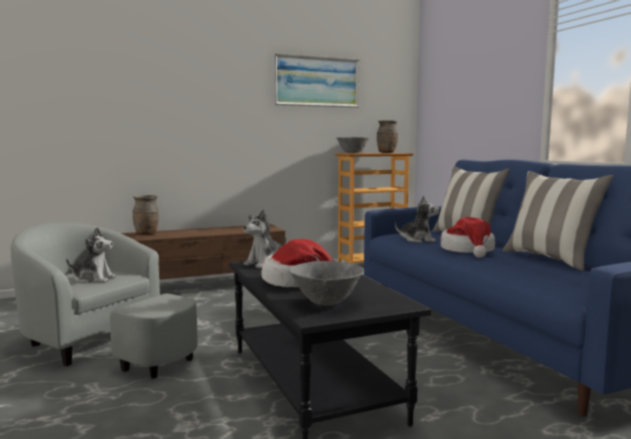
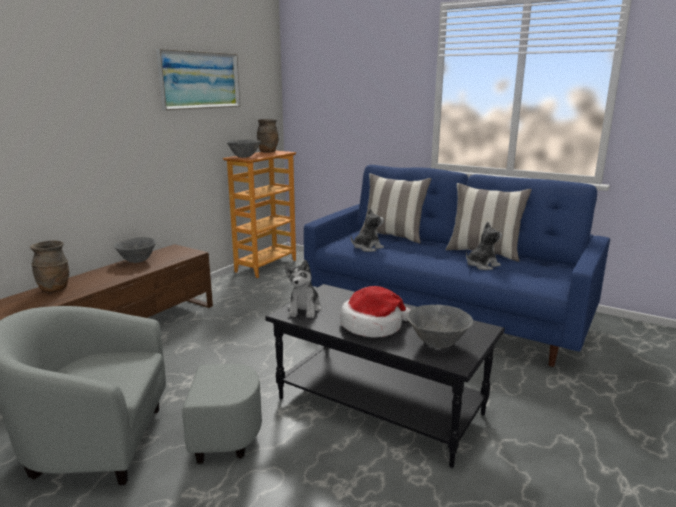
camera: 35 degrees left, 10 degrees up
plush toy [66,227,116,283] -> plush toy moved to [466,222,502,270]
hat [441,217,495,258] -> none
none -> grey bowl [114,237,156,263]

